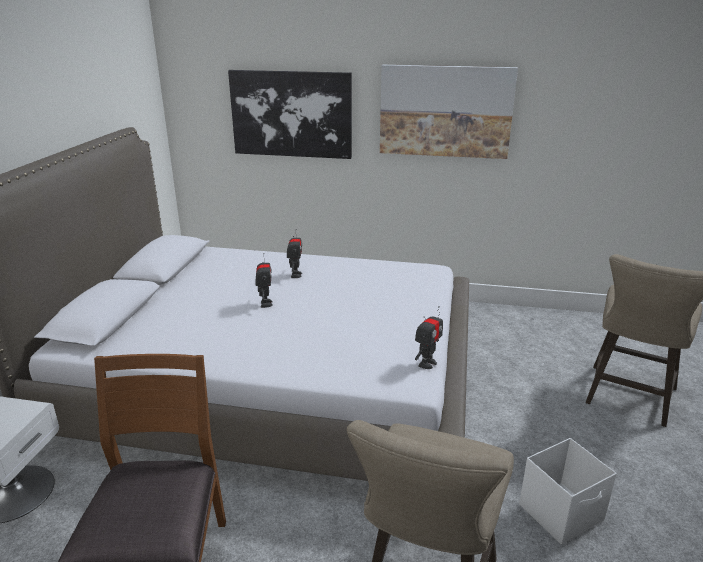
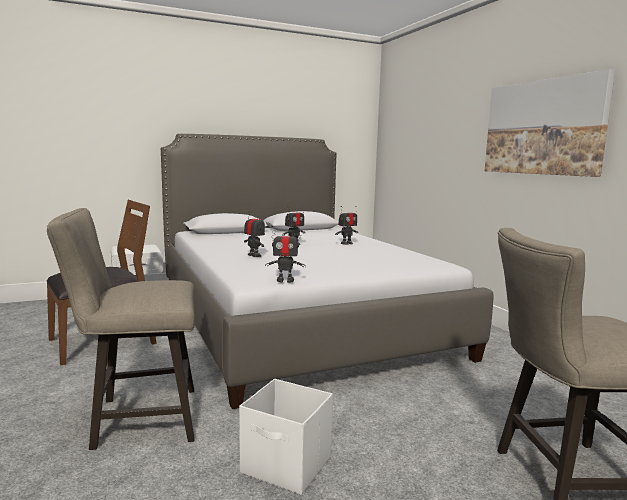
camera: 55 degrees right, 15 degrees down
picture [228,70,352,159] -> none
none -> toy robot [244,211,265,257]

